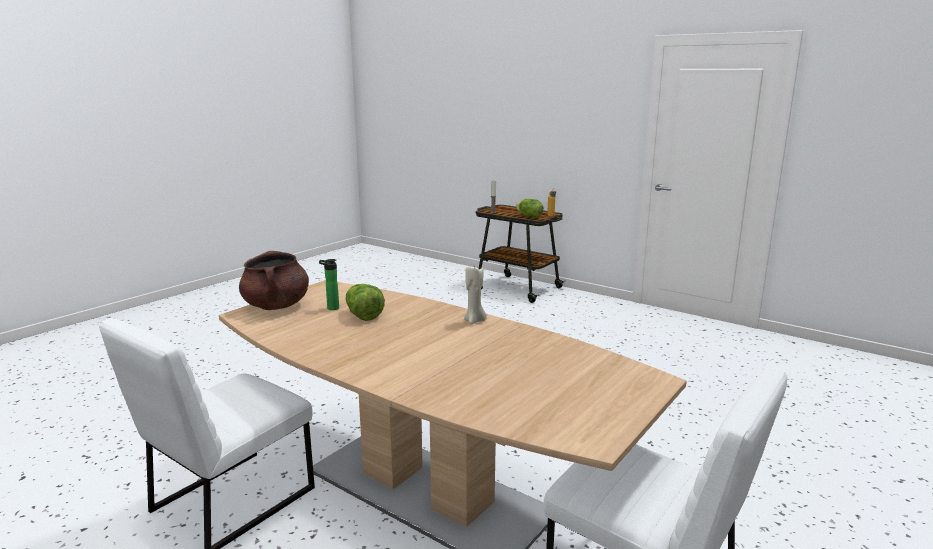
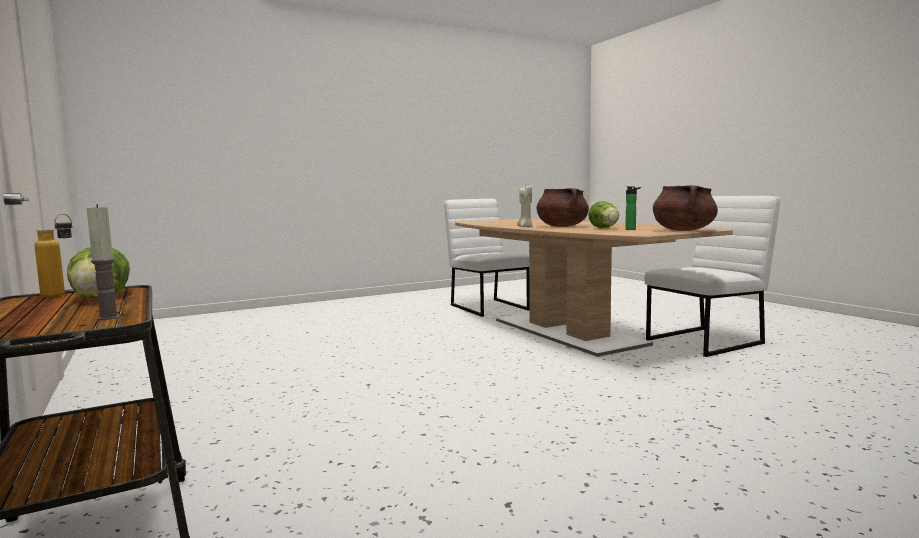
camera: 155 degrees left, 10 degrees down
none -> brown cooking pot [537,188,589,227]

